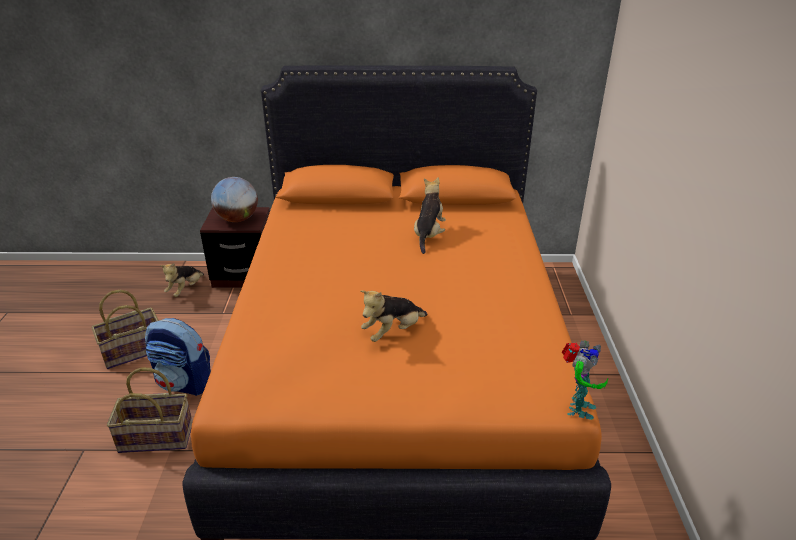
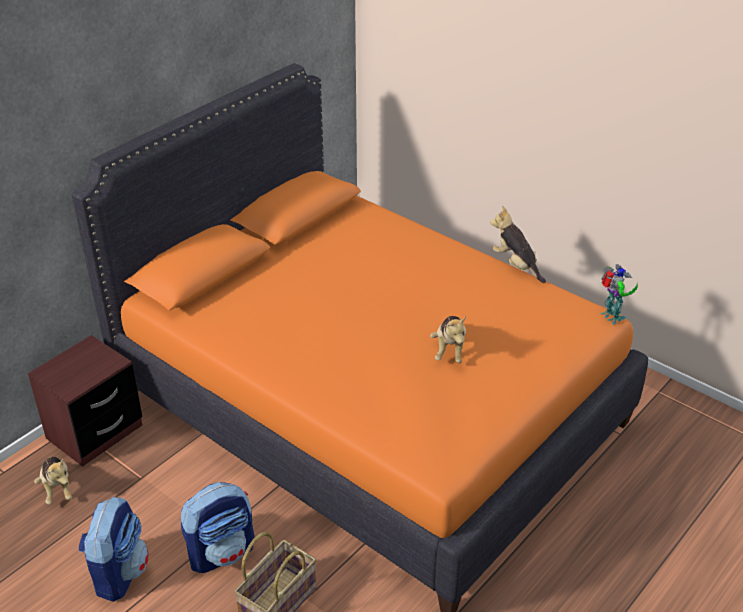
camera: 50 degrees left, 5 degrees up
basket [92,290,159,369] -> backpack [78,497,149,602]
globe [211,177,258,222] -> none
plush toy [414,177,446,254] -> plush toy moved to [490,206,546,283]

